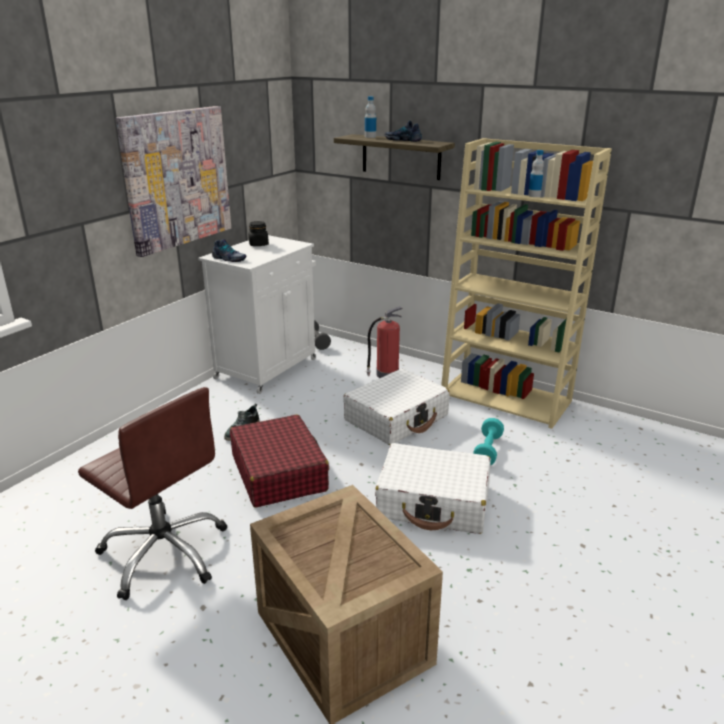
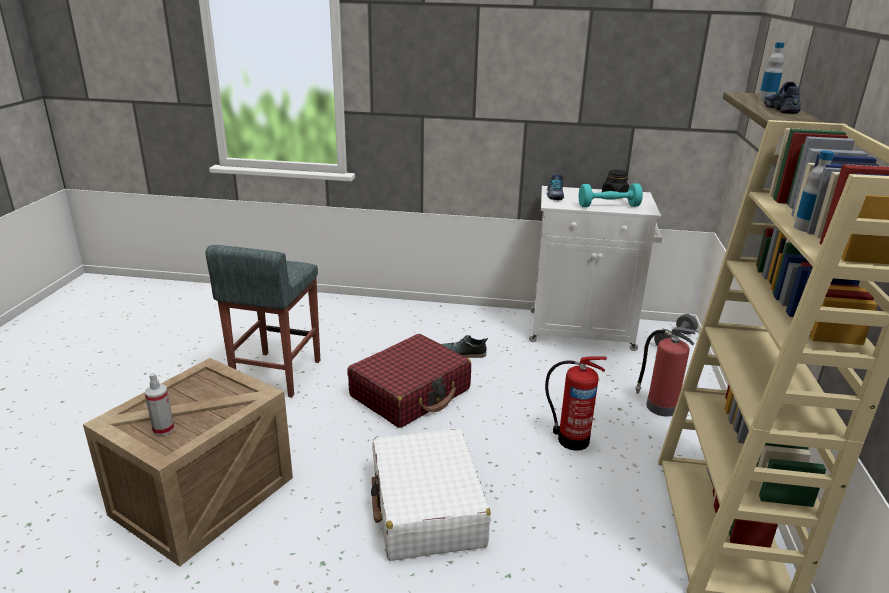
camera: 65 degrees right, 0 degrees up
brown office chair [78,387,227,600] -> grey stool [205,245,320,398]
picture [115,106,231,257] -> none
white suitcase [343,369,450,445] -> fire extinguisher [545,356,607,451]
turquoise dumbbell [473,418,504,465] -> turquoise dumbbell moved to [579,184,643,207]
none -> spray bottle [145,373,174,436]

